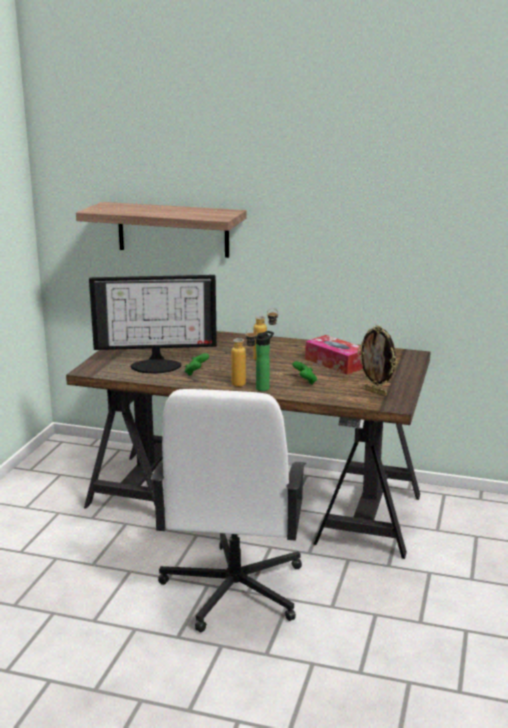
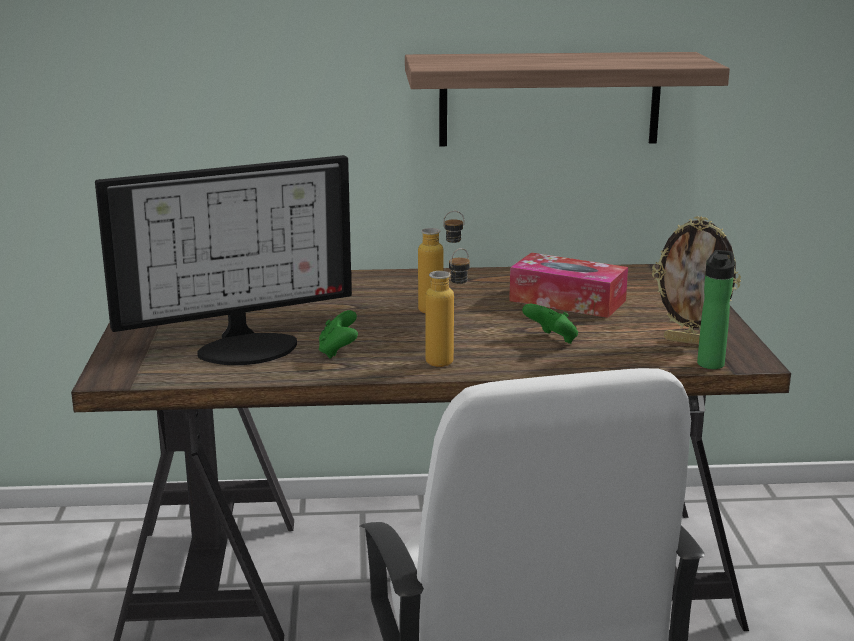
camera: 20 degrees left, 0 degrees up
shelf [76,202,246,258] -> shelf moved to [405,52,730,146]
bottle [256,331,274,391] -> bottle moved to [697,250,735,369]

